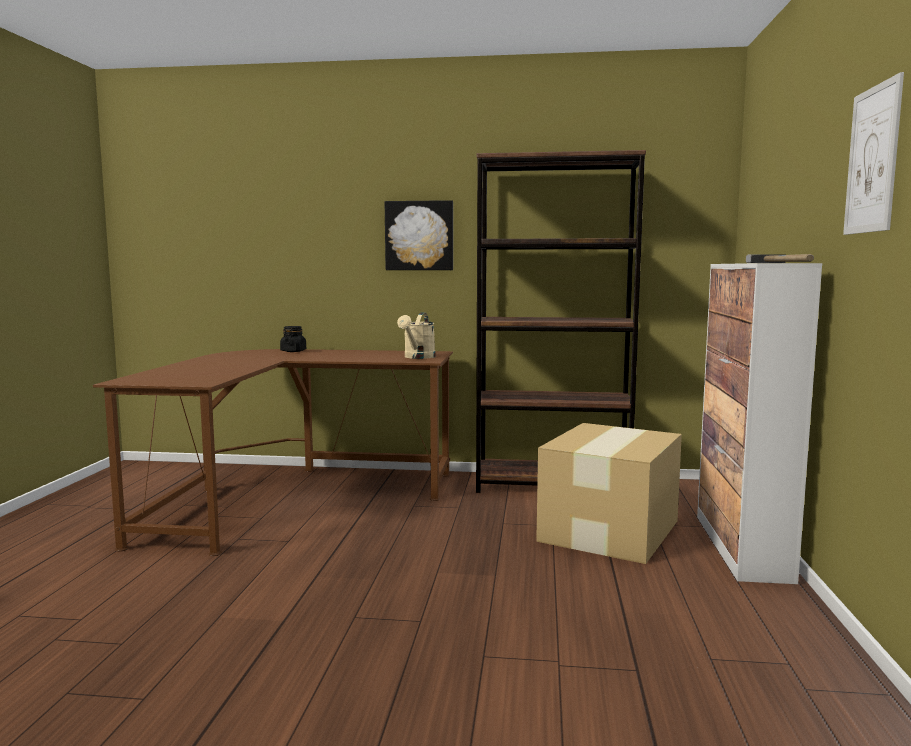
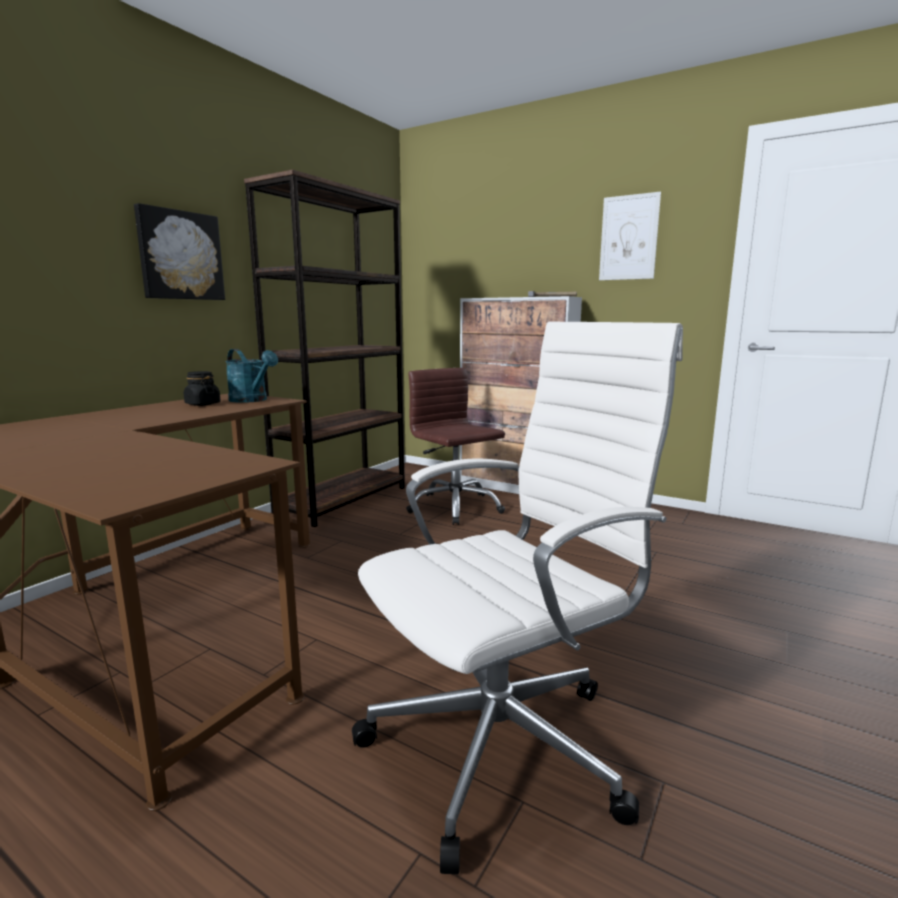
camera: 65 degrees left, 5 degrees up
black jar [280,326,306,352] -> black jar moved to [184,371,221,406]
beige watering can [397,312,436,359] -> turquoise watering can [225,349,278,403]
cardboard box [536,423,682,564] -> brown office chair [406,368,505,525]
none -> white office chair [352,322,683,874]

